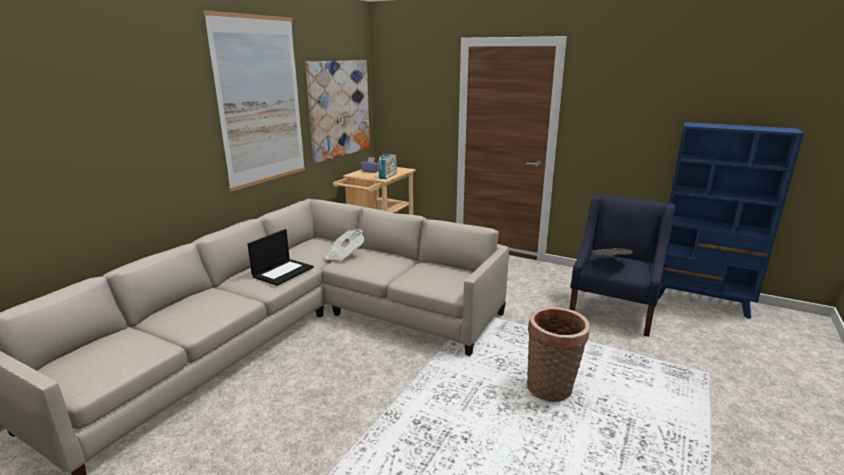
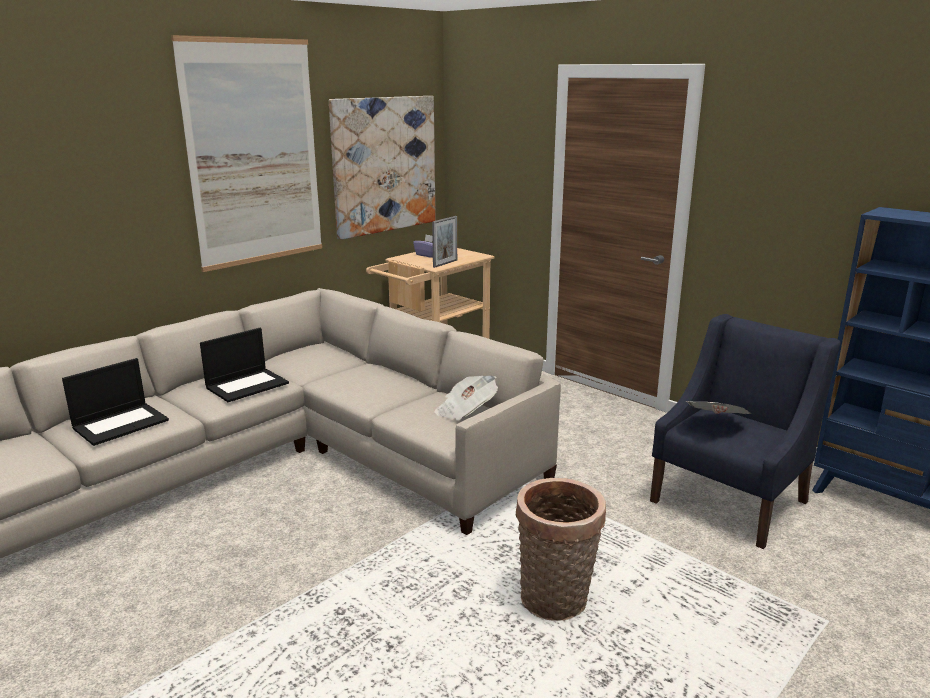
camera: 15 degrees right, 0 degrees up
newspaper [325,229,365,261] -> newspaper moved to [434,376,498,421]
radio [379,154,397,179] -> picture frame [432,216,457,268]
none -> laptop [62,358,169,446]

